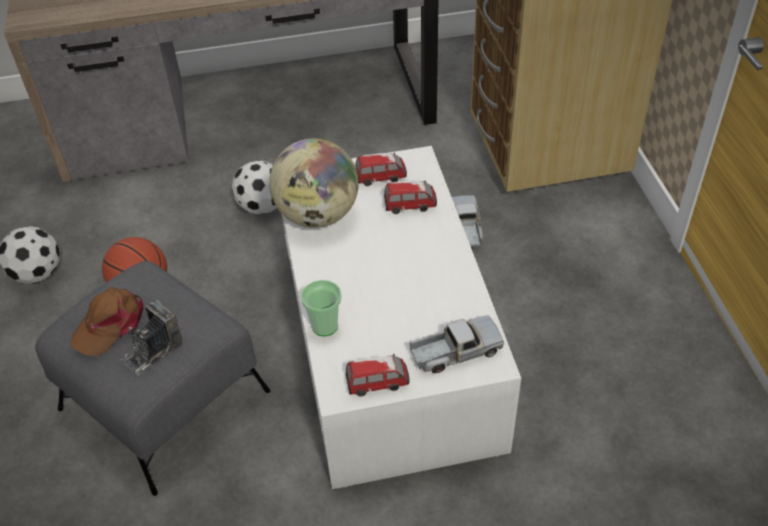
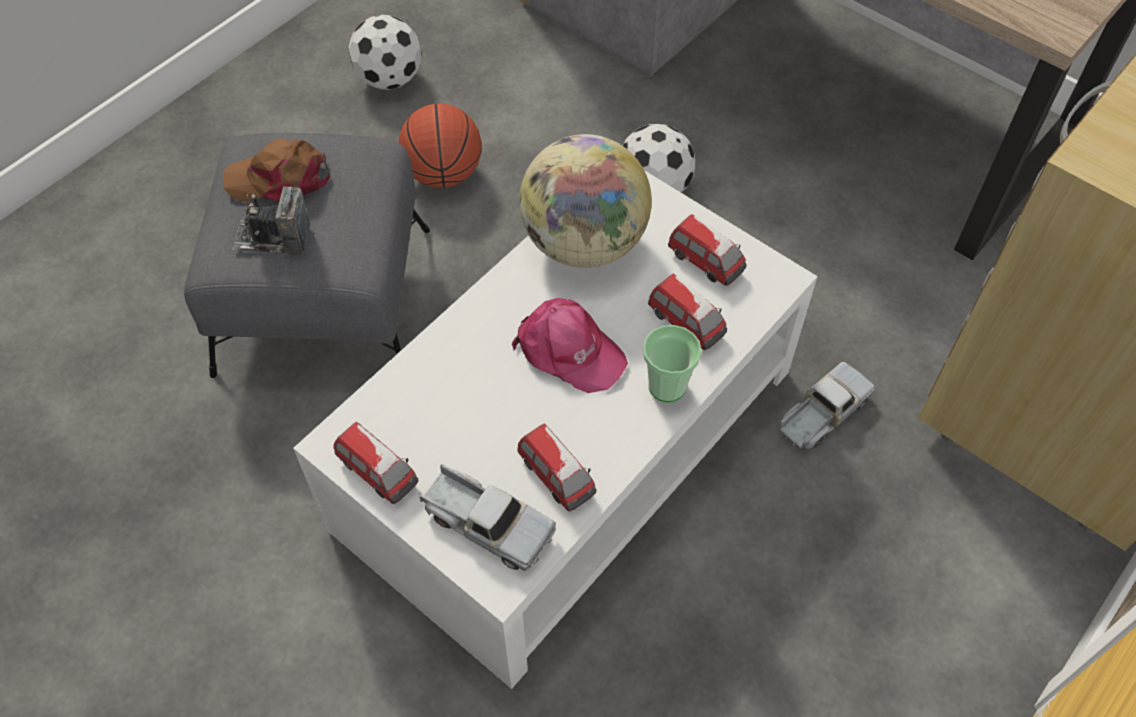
camera: 50 degrees right, 10 degrees up
cup [301,280,342,336] -> cup moved to [643,325,702,402]
none -> pink cap [512,298,628,393]
none -> toy car [517,423,597,512]

